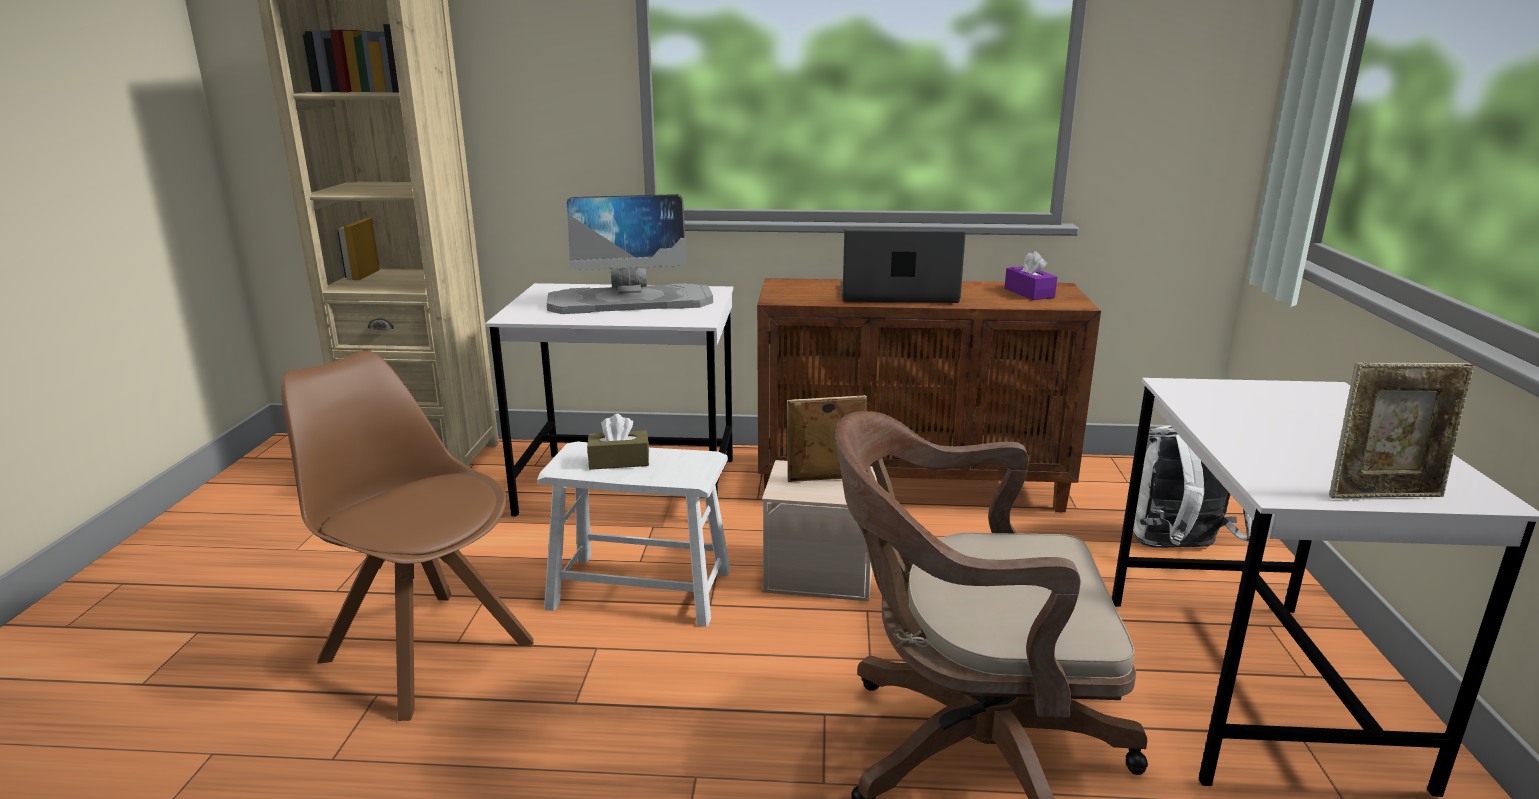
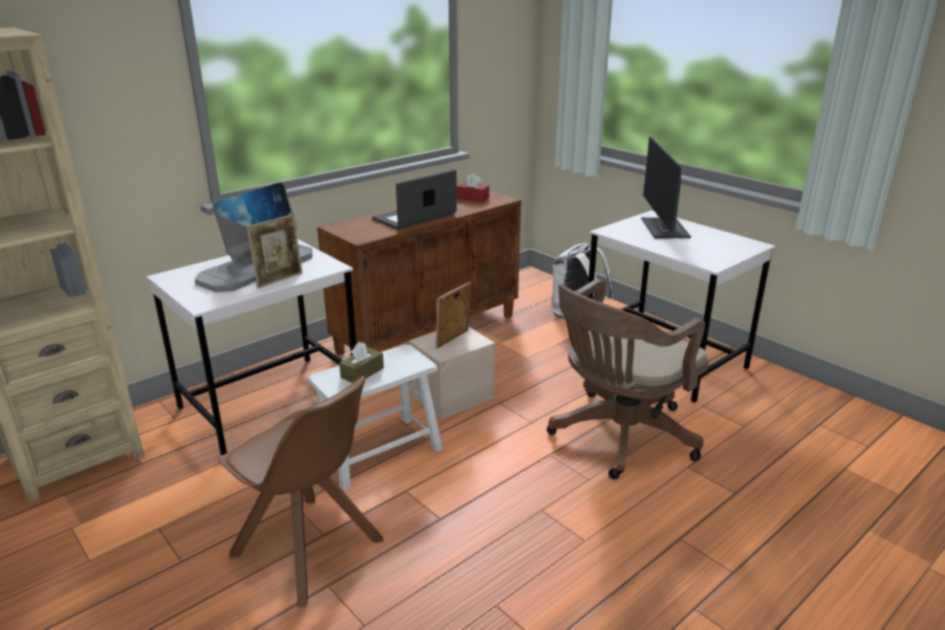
camera: 45 degrees left, 5 degrees up
brown chair [281,351,534,721] -> brown chair turned 135 degrees counterclockwise [218,376,384,607]
purple tissue box [1005,251,1057,300] -> red tissue box [457,173,489,202]
picture frame [1329,362,1475,499] -> picture frame moved to [247,214,302,288]
none -> monitor [641,136,691,239]

